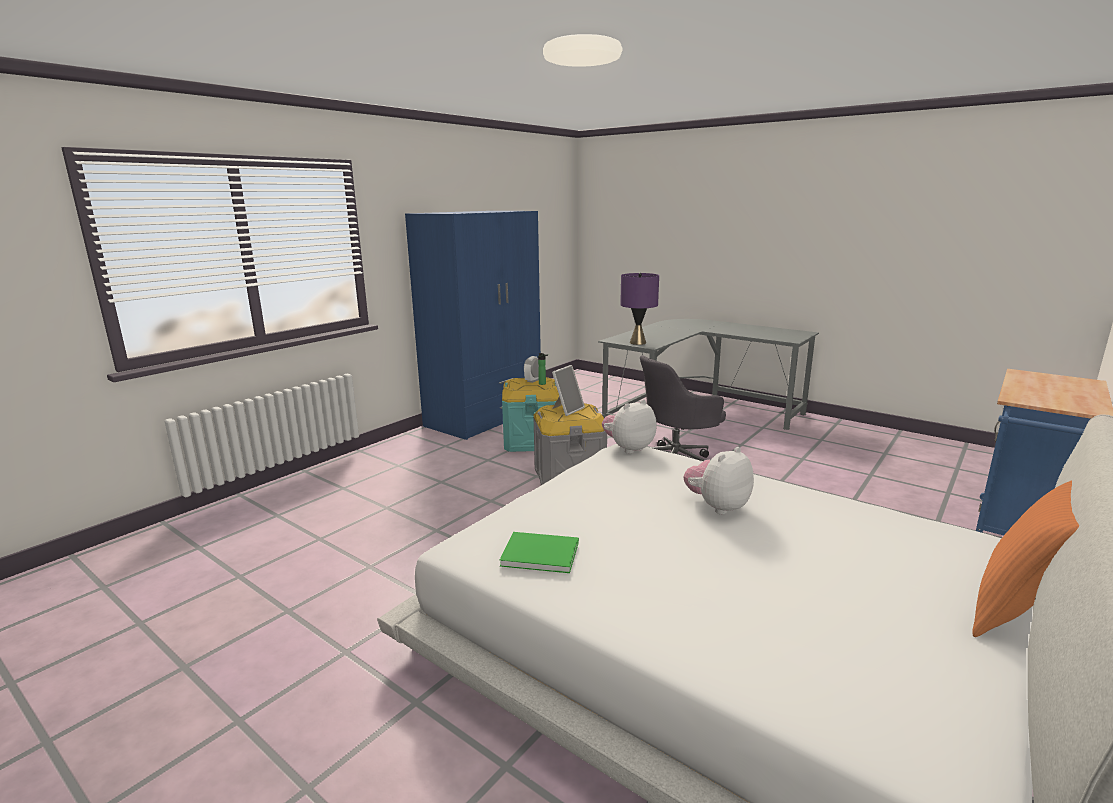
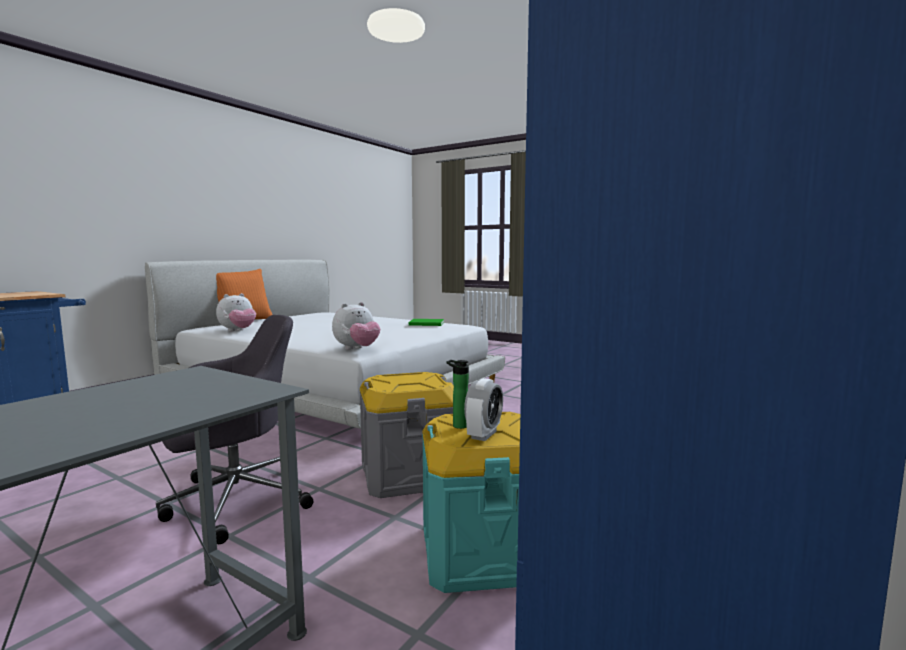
camera: 175 degrees right, 10 degrees down
picture frame [552,365,585,416] -> none
purple table lamp [620,273,659,345] -> none
plush toy [684,447,754,515] -> plush toy moved to [216,293,256,331]

